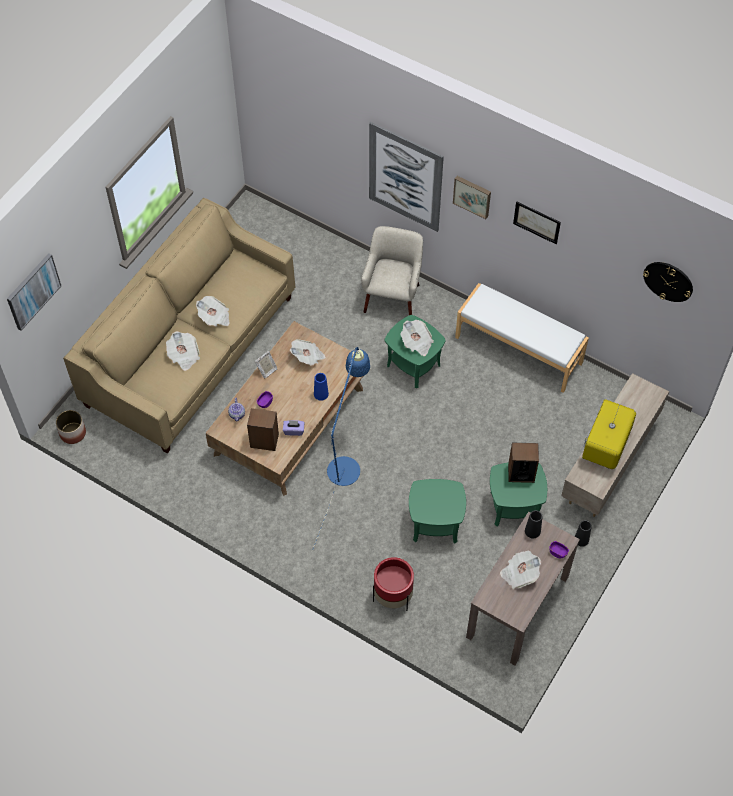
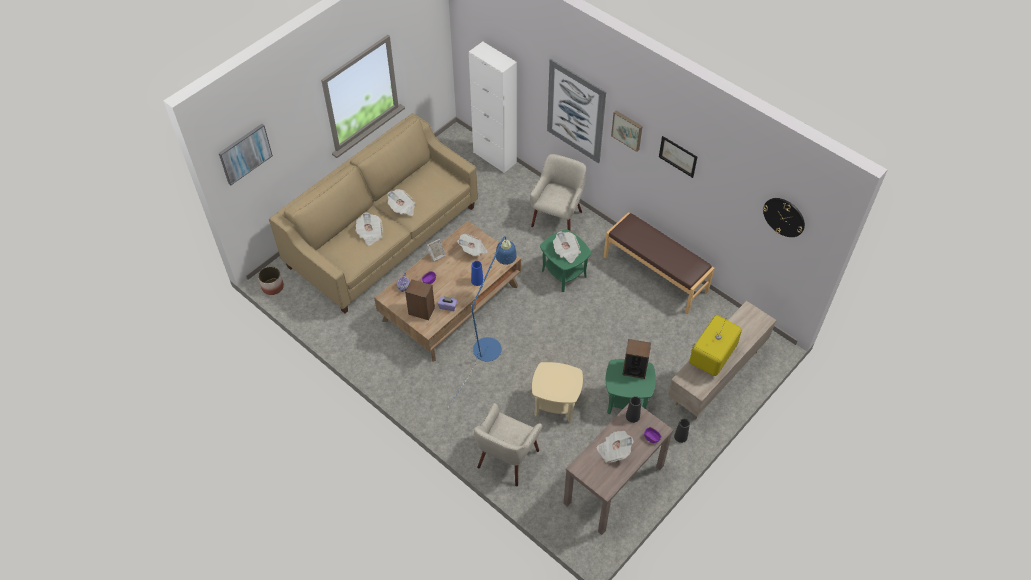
camera: 10 degrees right, 5 degrees down
red planter [373,557,414,611] -> beige armchair [474,403,542,486]
green side table [409,479,466,544] -> beige side table [532,362,583,423]
white bench [455,283,589,393] -> brown bench [604,212,714,313]
none -> white cabinet [469,42,517,173]

